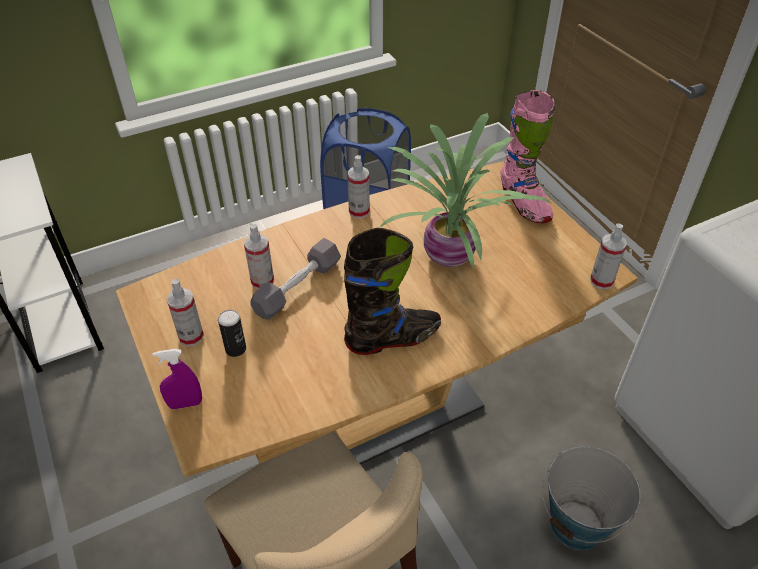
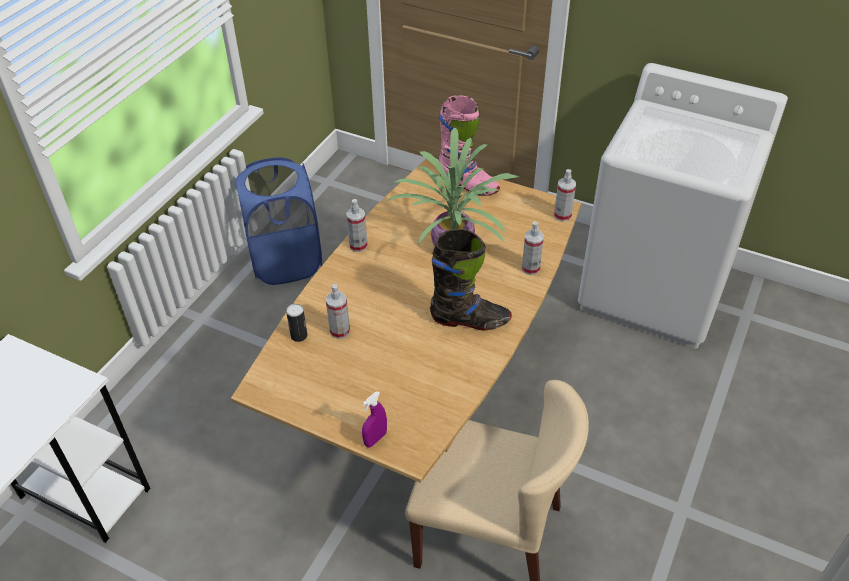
camera: 35 degrees left, 0 degrees up
spray bottle [166,278,204,346] -> spray bottle moved to [522,221,544,275]
can [218,310,246,357] -> can moved to [286,304,308,342]
grey dumbbell [250,238,341,320] -> none
black boot [344,228,441,355] -> black boot turned 60 degrees clockwise [430,229,512,330]
bucket [542,446,641,550] -> none

